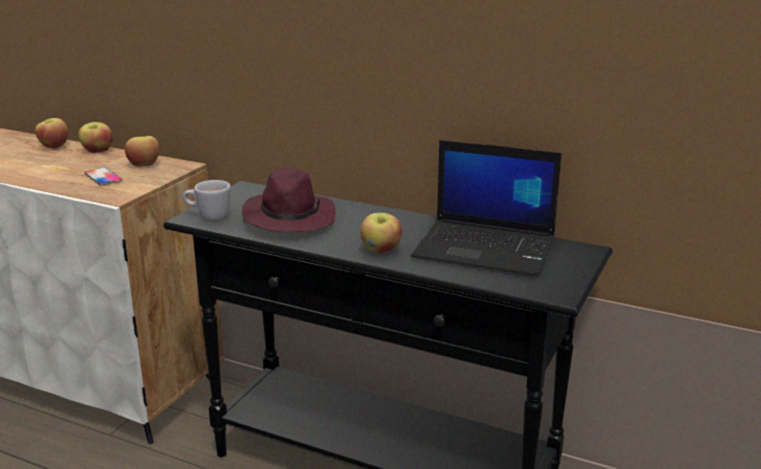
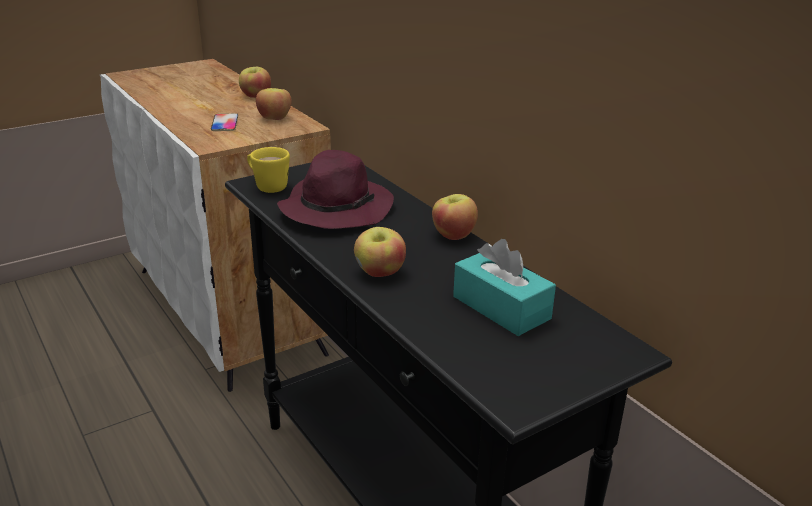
camera: 30 degrees right, 5 degrees up
apple [35,118,68,148] -> apple moved to [432,194,478,240]
white mug [183,180,231,221] -> yellow mug [247,147,290,193]
laptop [411,140,562,276] -> turquoise tissue box [453,239,556,336]

